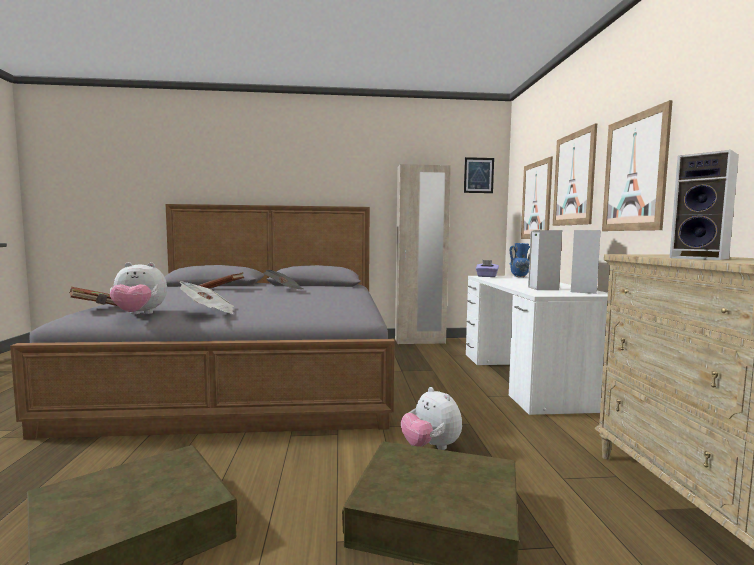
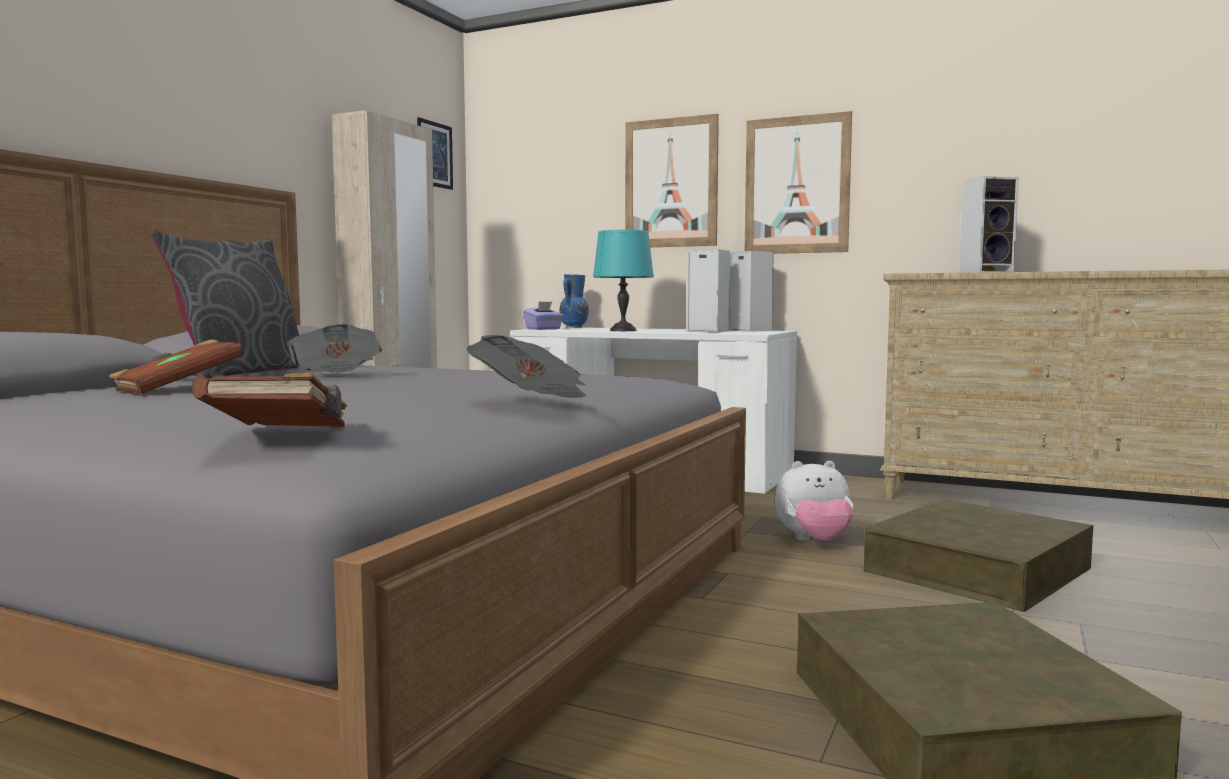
camera: 60 degrees left, 0 degrees up
plush toy [110,262,167,314] -> none
picture [521,156,553,239] -> none
none -> grey pillow [151,230,310,379]
none -> turquoise table lamp [593,230,654,331]

